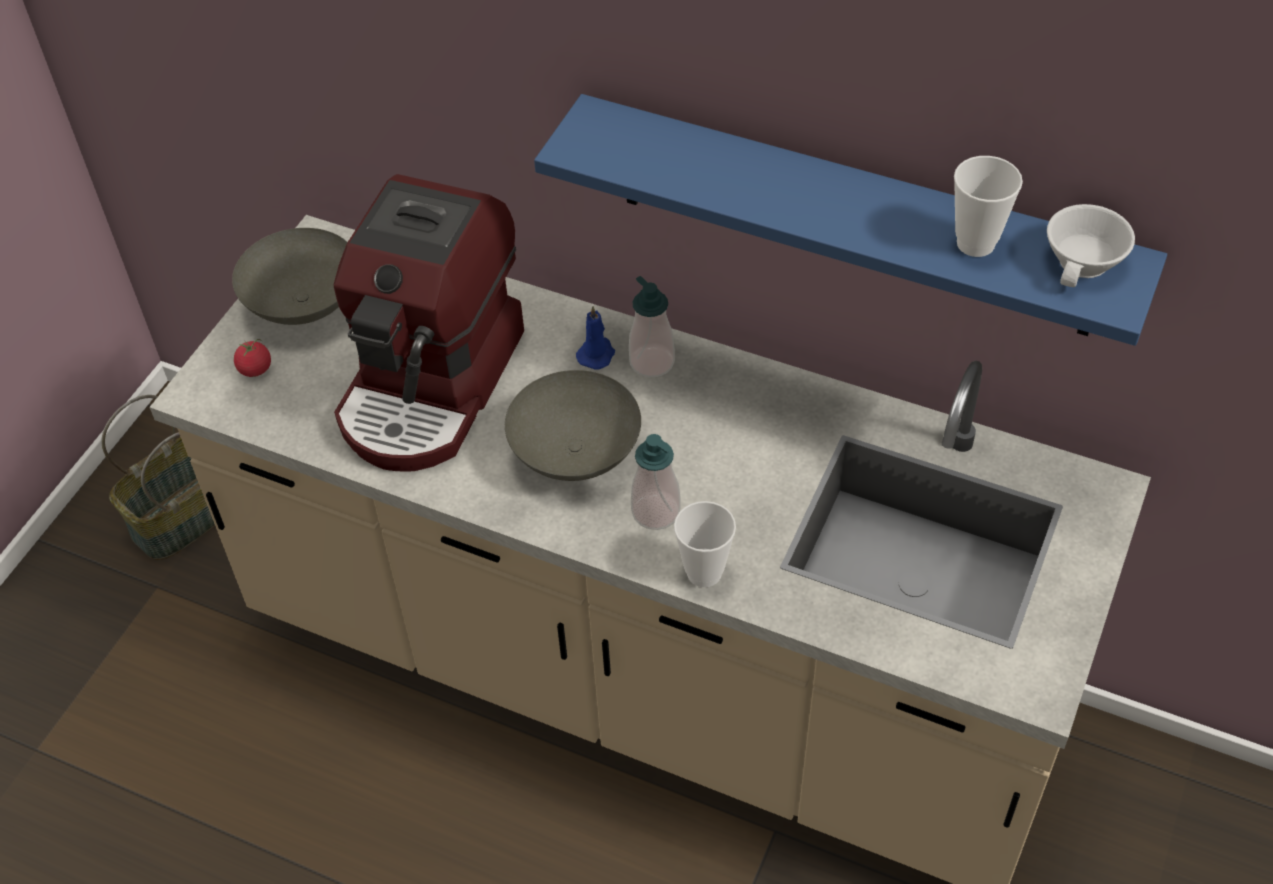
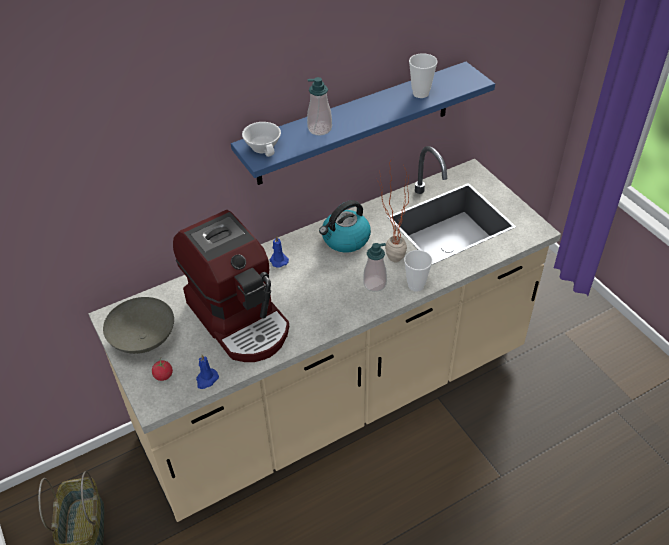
camera: 55 degrees left, 5 degrees down
grey bowl [505,370,641,481] -> none
soap dispenser [629,276,675,378] -> soap dispenser moved to [307,77,332,135]
white cup [1047,204,1135,287] -> white cup moved to [242,122,281,157]
none -> blue candle [196,354,219,389]
none -> kettle [319,200,371,252]
none -> potted plant [377,157,409,263]

